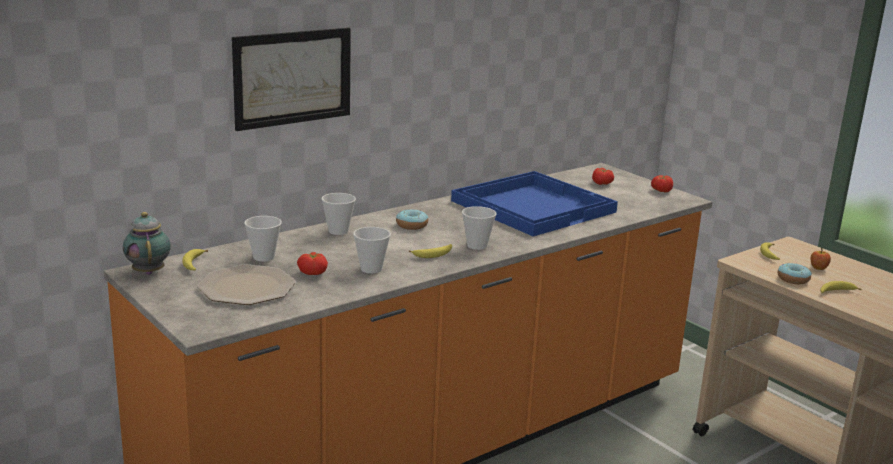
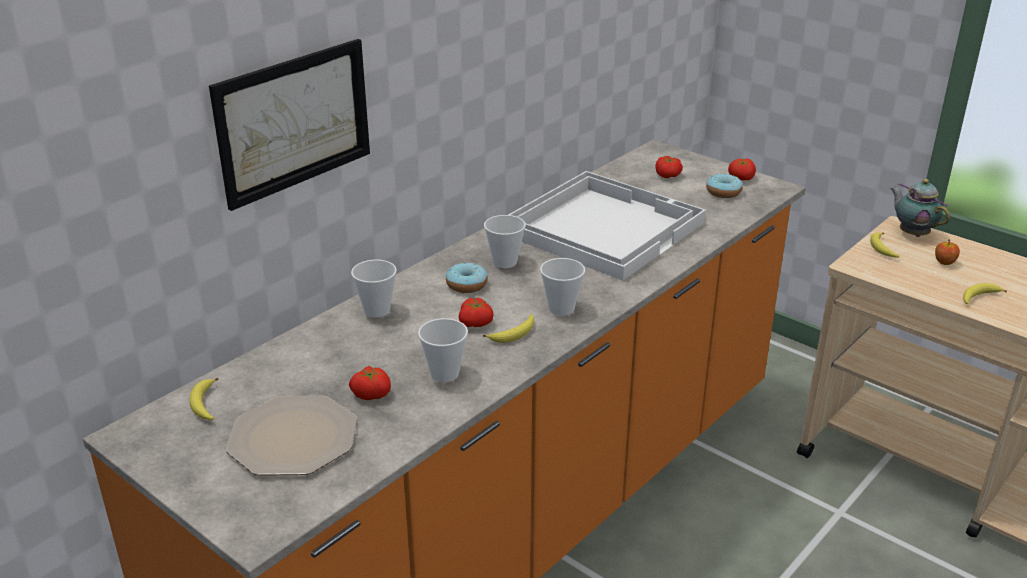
camera: 10 degrees left, 10 degrees up
teapot [123,212,171,275] -> teapot moved to [890,179,950,237]
cup [244,216,282,262] -> cup moved to [484,215,526,268]
blue tray [451,171,618,236] -> white tray [508,171,706,281]
donut [778,263,812,284] -> donut moved to [706,174,743,198]
none -> tomato [459,298,494,327]

